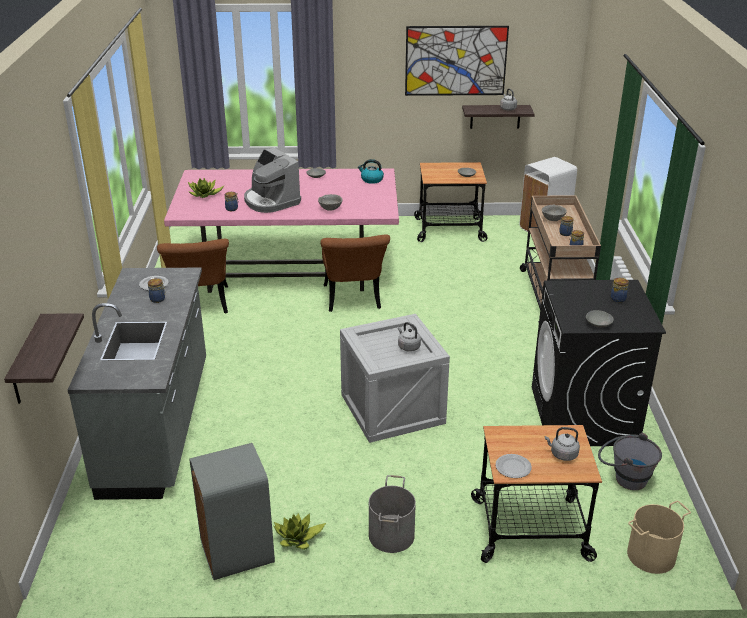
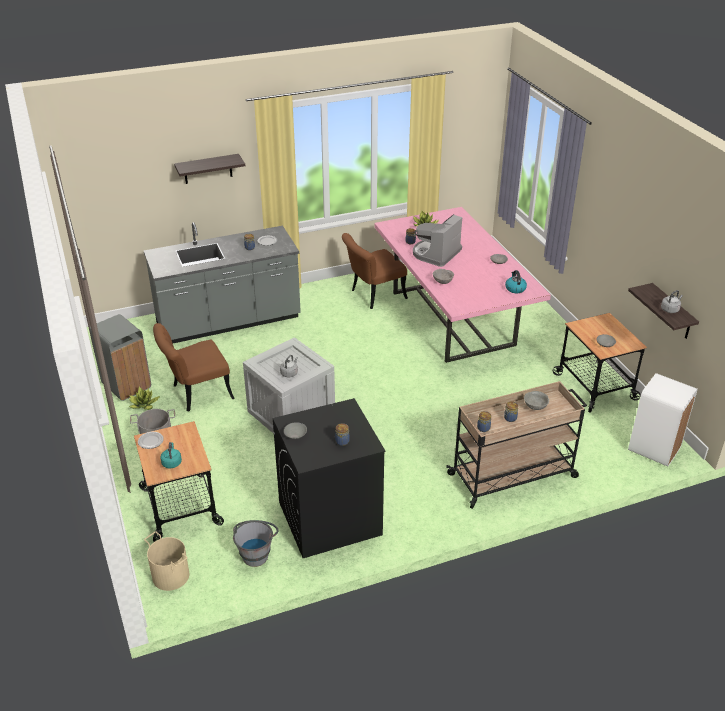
camera: 70 degrees right, 5 degrees up
shelf [4,313,84,404] -> shelf moved to [174,154,245,184]
brown chair [321,235,390,312] -> brown chair moved to [153,323,235,411]
picture [405,26,509,96] -> none
grey kettle [545,427,580,461] -> turquoise kettle [160,442,182,468]

